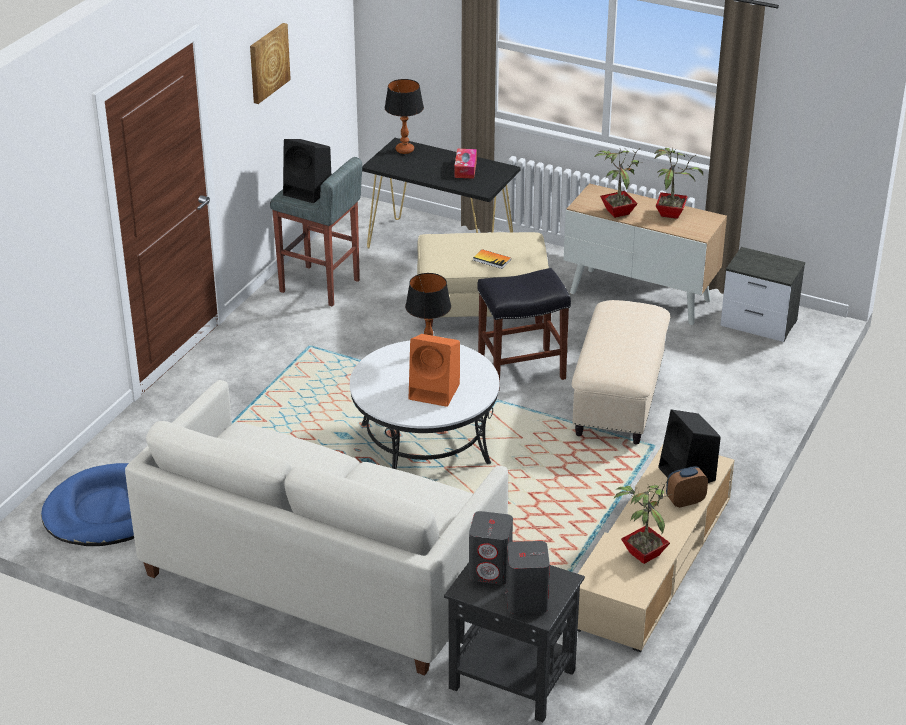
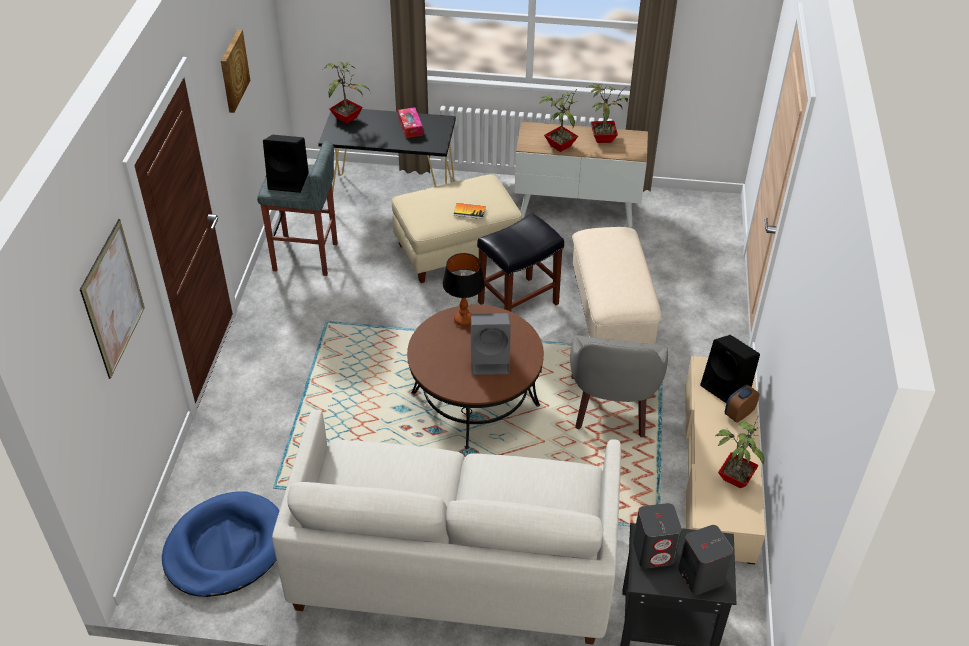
camera: 20 degrees left, 10 degrees up
white coffee table [350,341,499,469] -> brown coffee table [407,305,544,449]
table lamp [385,79,424,154] -> potted plant [323,62,370,124]
orange speaker [409,334,460,407] -> grey speaker [471,313,511,375]
nightstand [720,247,805,342] -> none
none -> picture [80,219,145,379]
none -> grey armchair [570,335,668,437]

